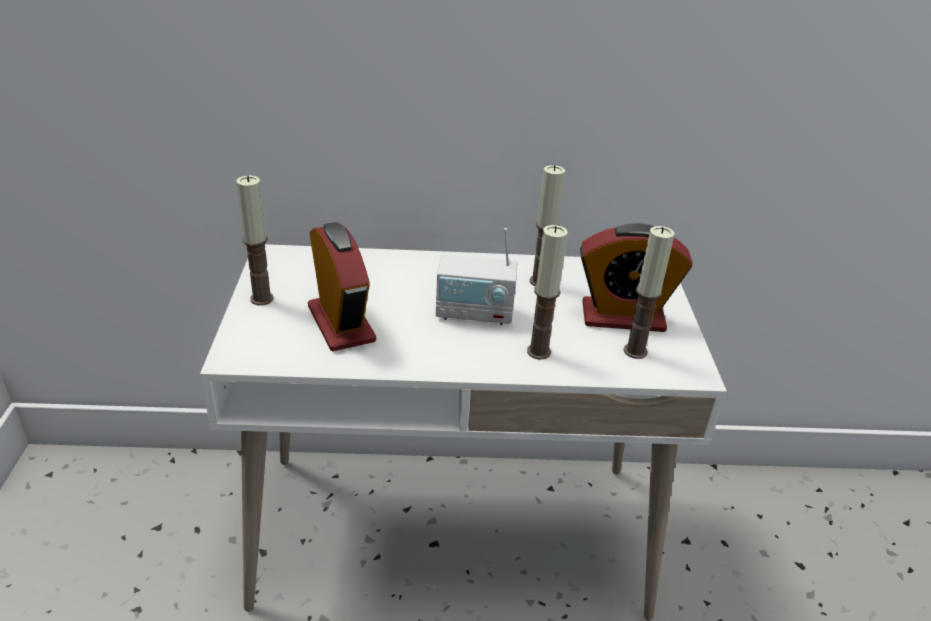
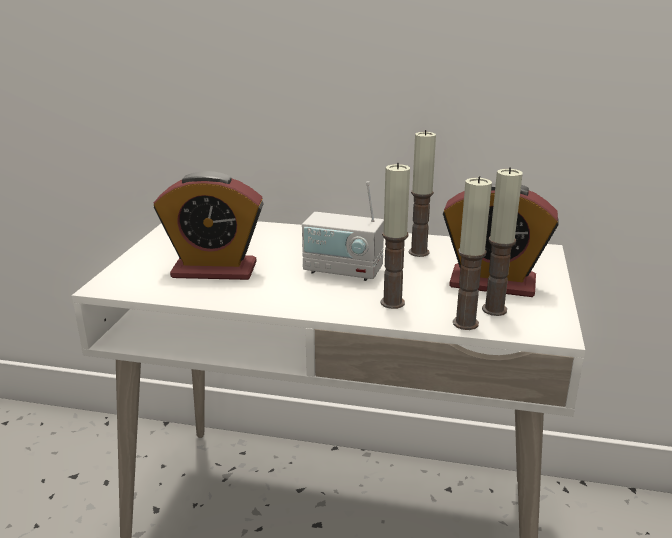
camera: 15 degrees right, 10 degrees down
candle [236,175,274,305] -> candle moved to [453,176,492,330]
alarm clock [308,222,376,351] -> alarm clock turned 105 degrees clockwise [154,171,264,280]

